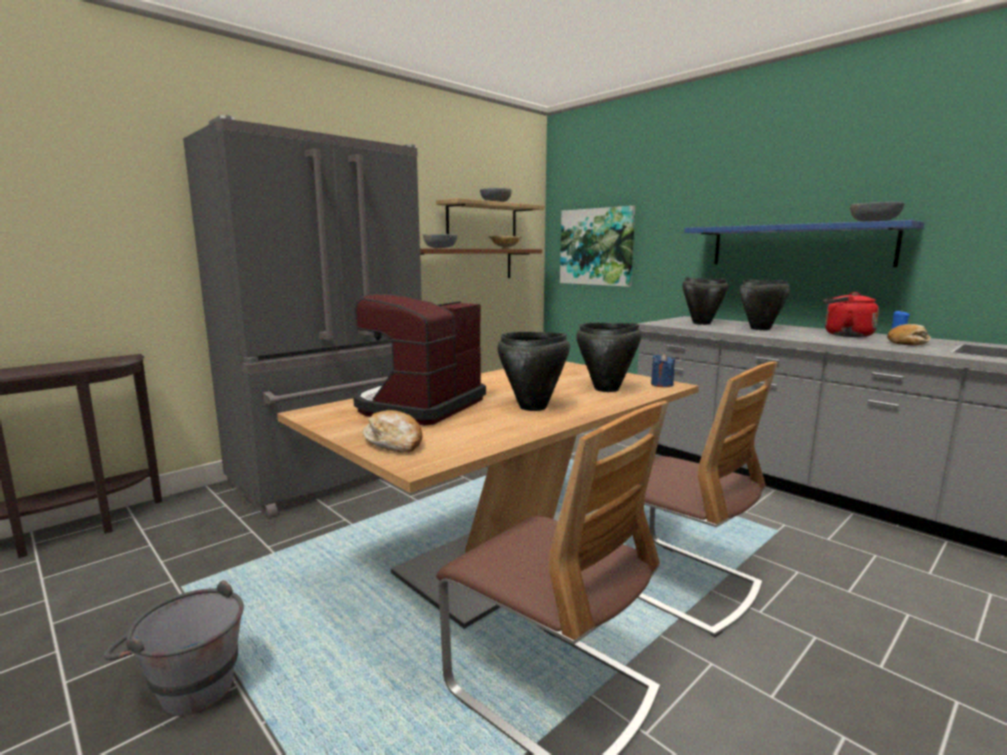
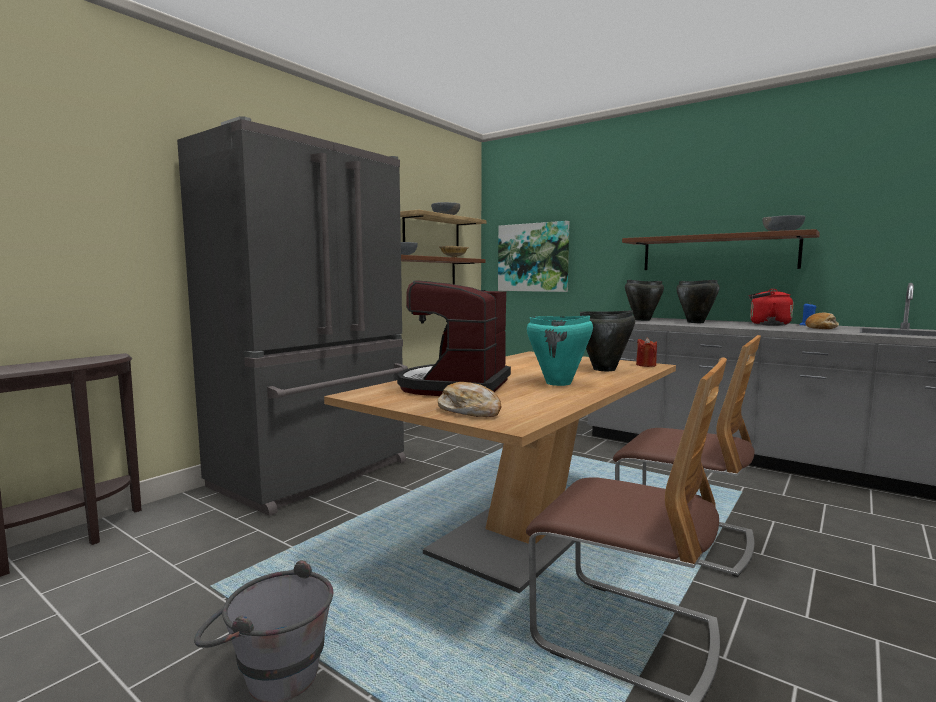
camera: 10 degrees left, 5 degrees down
black cooking pot [497,332,570,411] -> turquoise cooking pot [527,315,593,386]
blue candle [651,353,675,387] -> red candle [636,337,657,367]
blue shelf [685,220,924,267] -> brown shelf [622,229,820,270]

